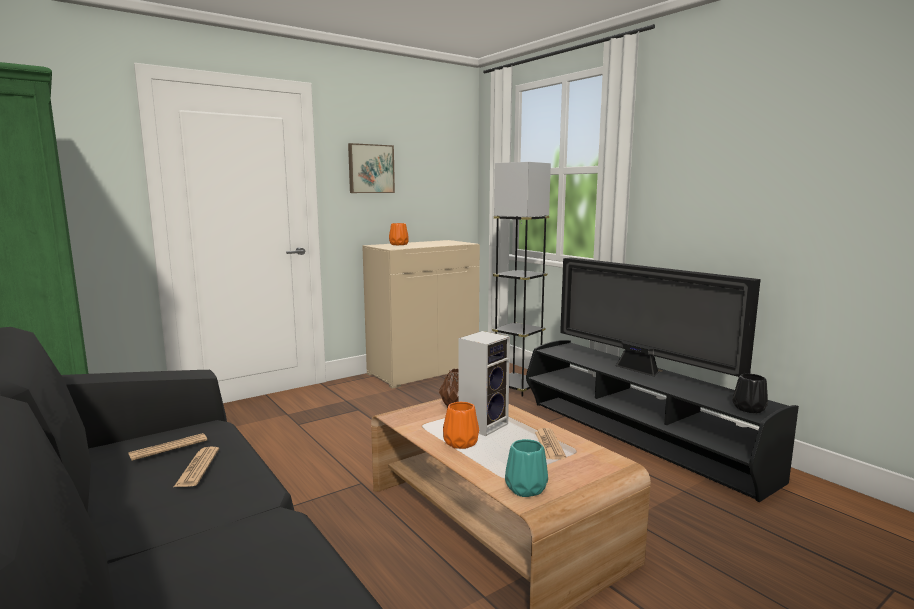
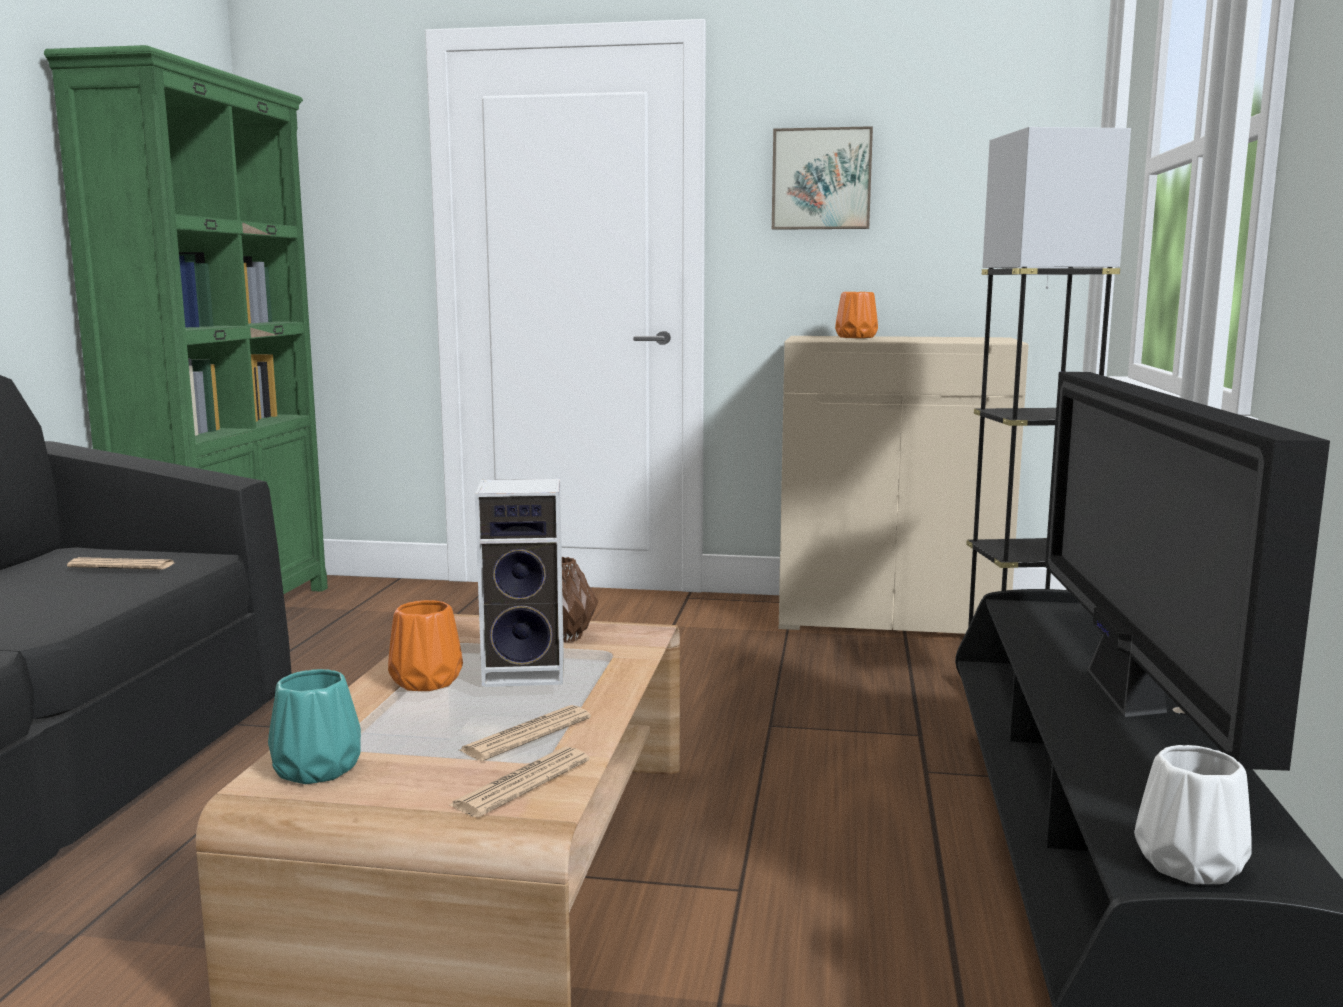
camera: 45 degrees right, 0 degrees up
newspaper [174,447,219,487] -> newspaper moved to [449,747,590,817]
black vase [732,373,768,413] -> white vase [1134,745,1252,884]

